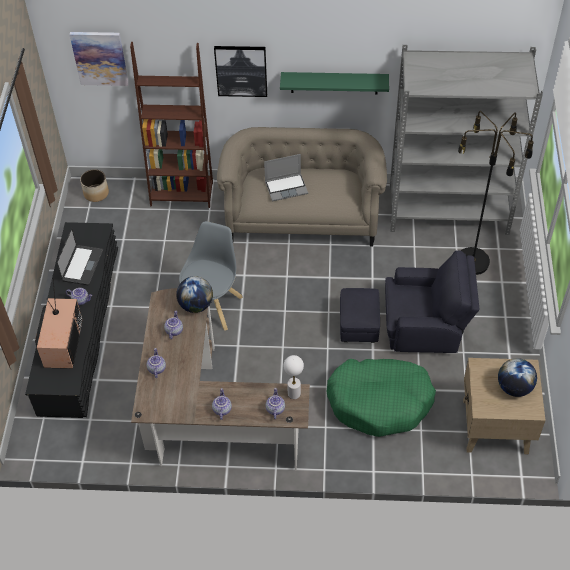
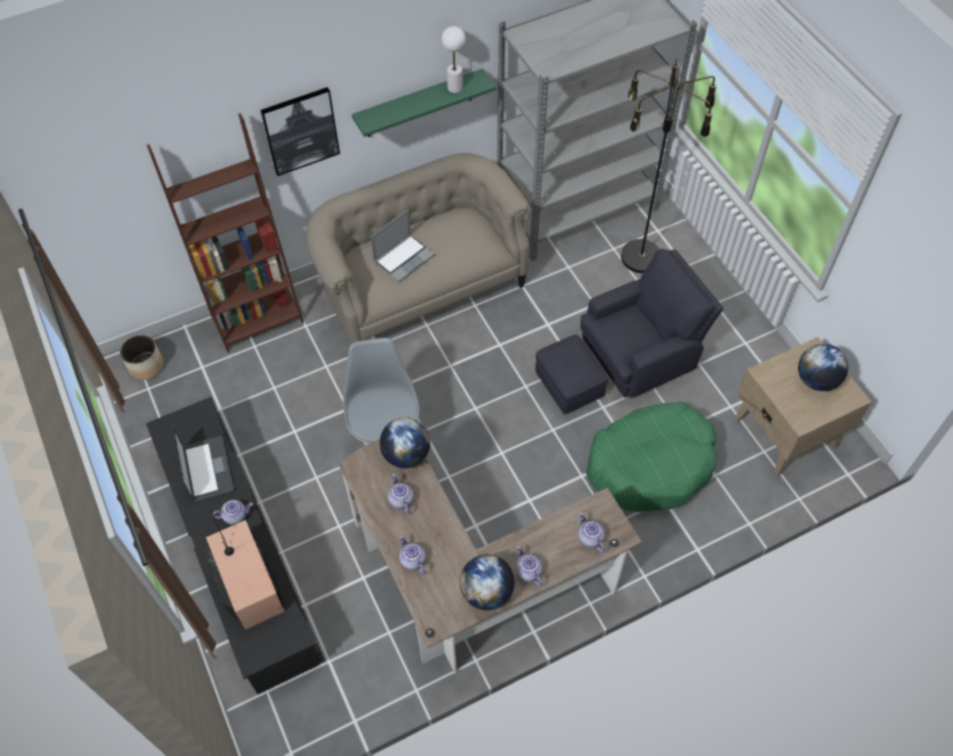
camera: 30 degrees left, 5 degrees up
picture [69,32,129,86] -> none
white table lamp [283,355,304,399] -> white table lamp moved to [441,26,465,93]
none -> globe [460,554,515,610]

